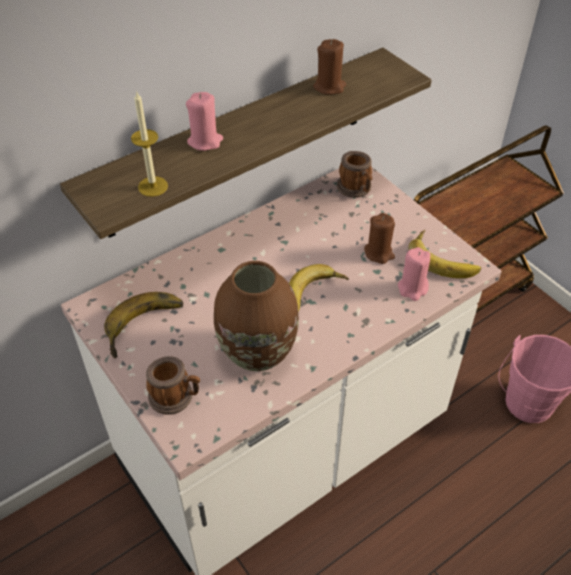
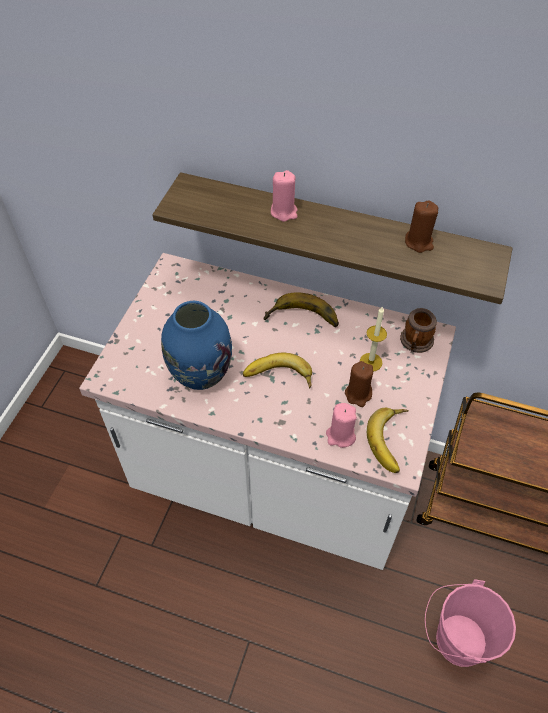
camera: 55 degrees right, 5 degrees up
banana [104,292,184,358] -> banana moved to [263,292,339,327]
candle [131,91,168,197] -> candle moved to [360,307,387,371]
mug [146,356,200,415] -> none
brown vase [214,261,299,371] -> blue vase [161,301,232,390]

